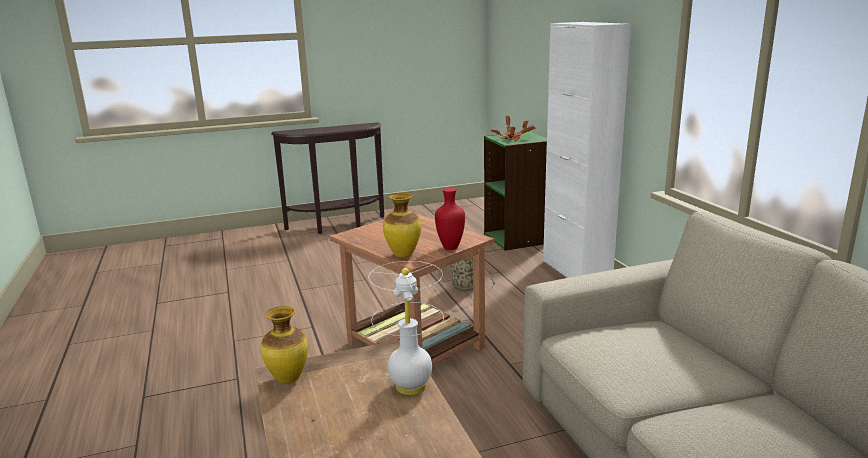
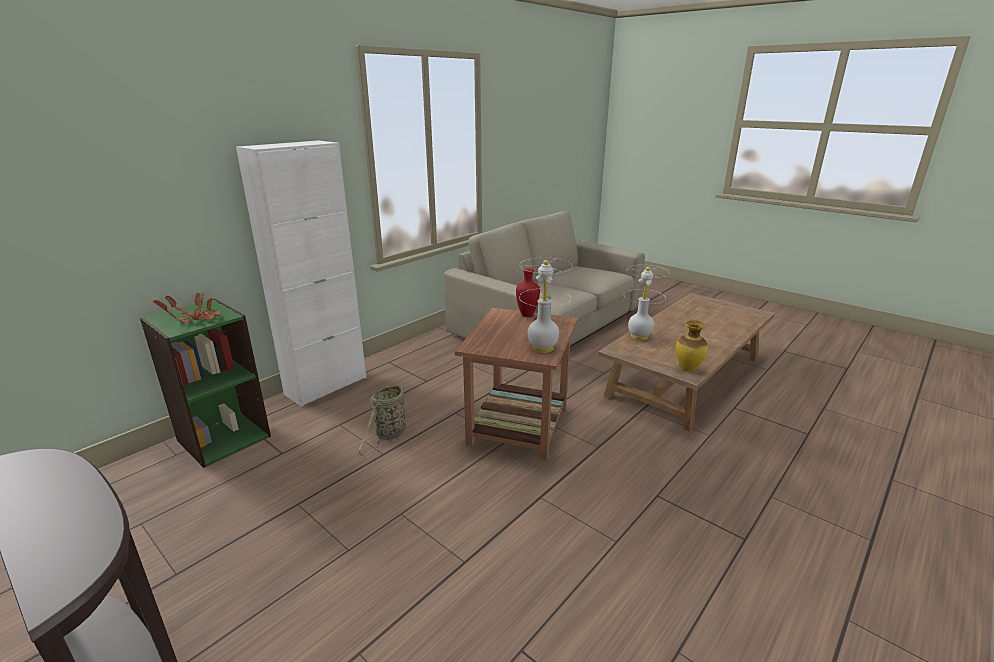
camera: 120 degrees left, 5 degrees up
vase [383,192,421,258] -> none
none -> white table lamp [519,257,573,353]

